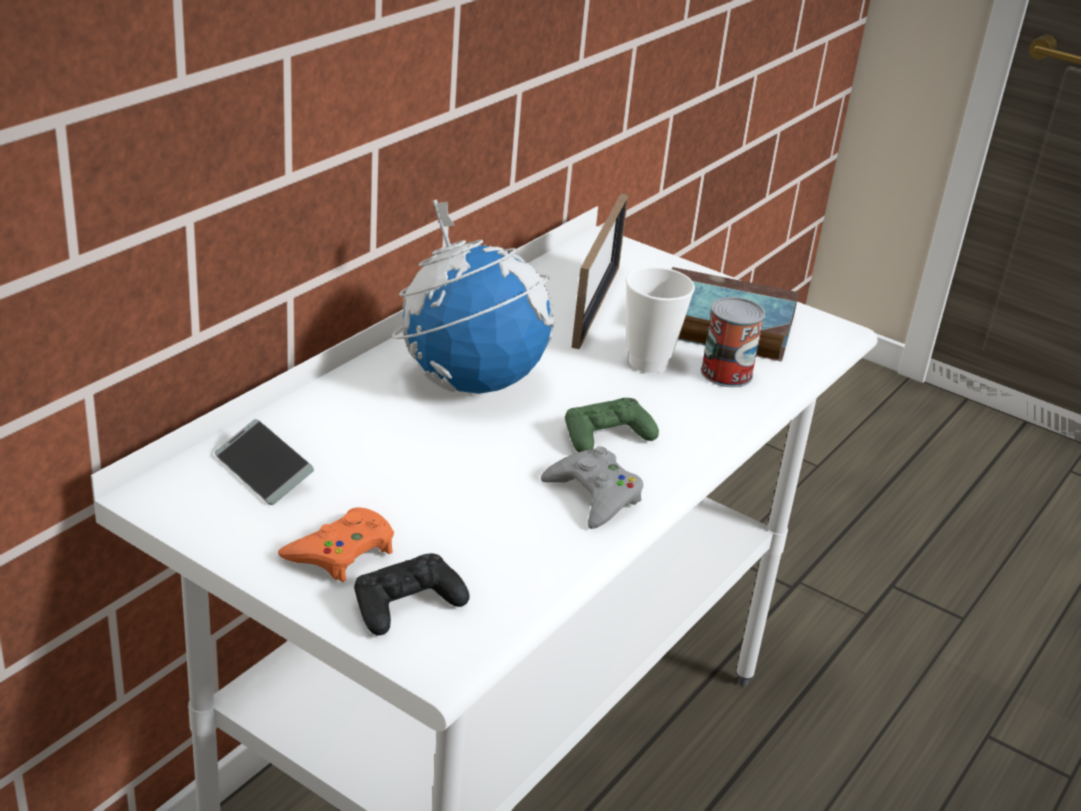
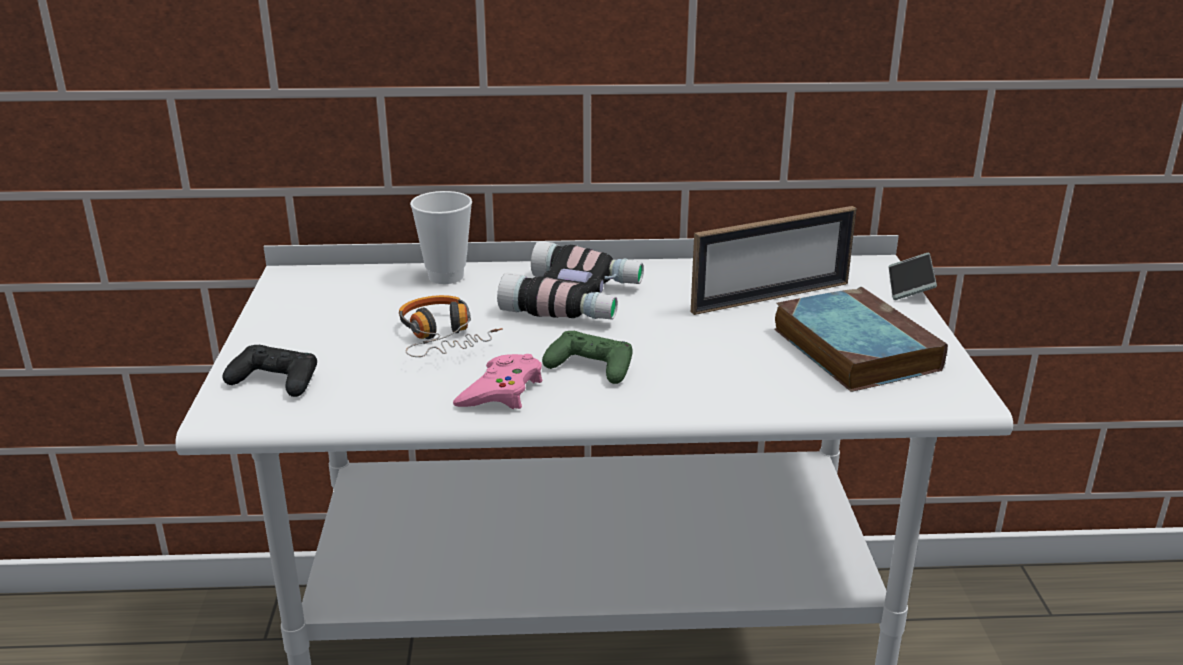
camera: 55 degrees right, 5 degrees down
phone [215,419,314,505] -> phone moved to [889,253,937,300]
orange game controller [278,507,394,582] -> none
globe [392,199,554,396] -> binoculars [497,241,644,319]
grey game controller [541,446,643,529] -> pink game controller [453,354,543,409]
cup [625,267,695,373] -> cup moved to [410,191,472,284]
can [701,297,765,387] -> none
none -> headphones [399,295,503,357]

